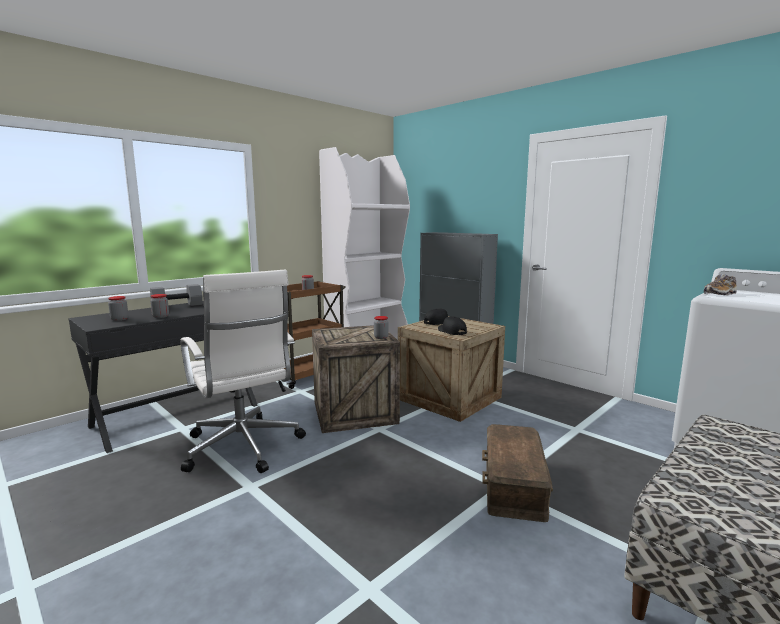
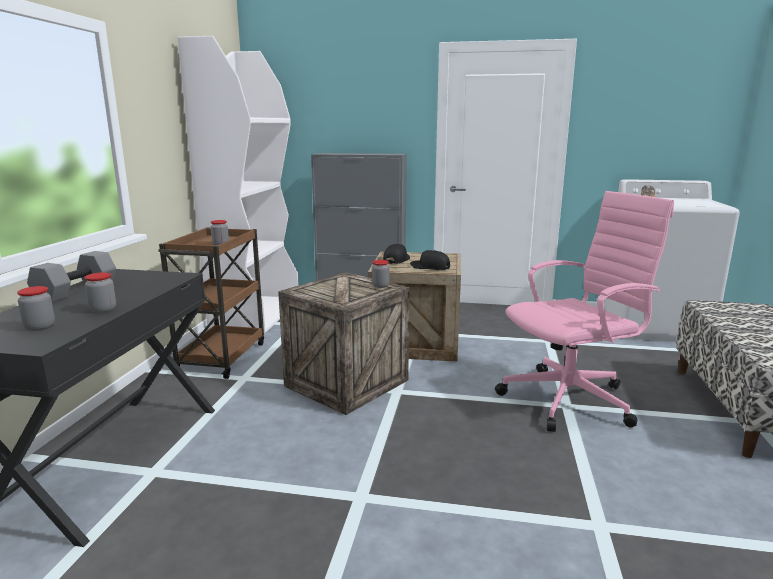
camera: 35 degrees left, 5 degrees up
white office chair [180,270,306,473] -> none
brown storage box [482,424,553,522] -> pink office chair [495,191,674,432]

